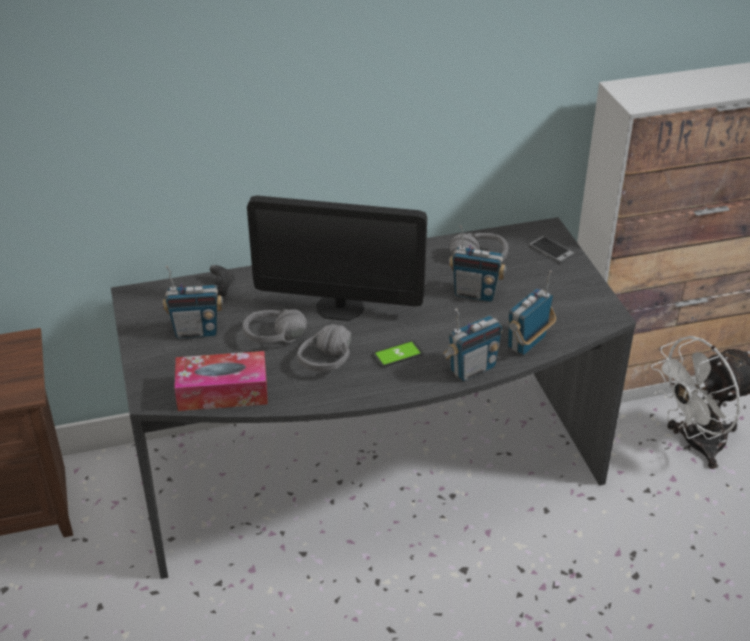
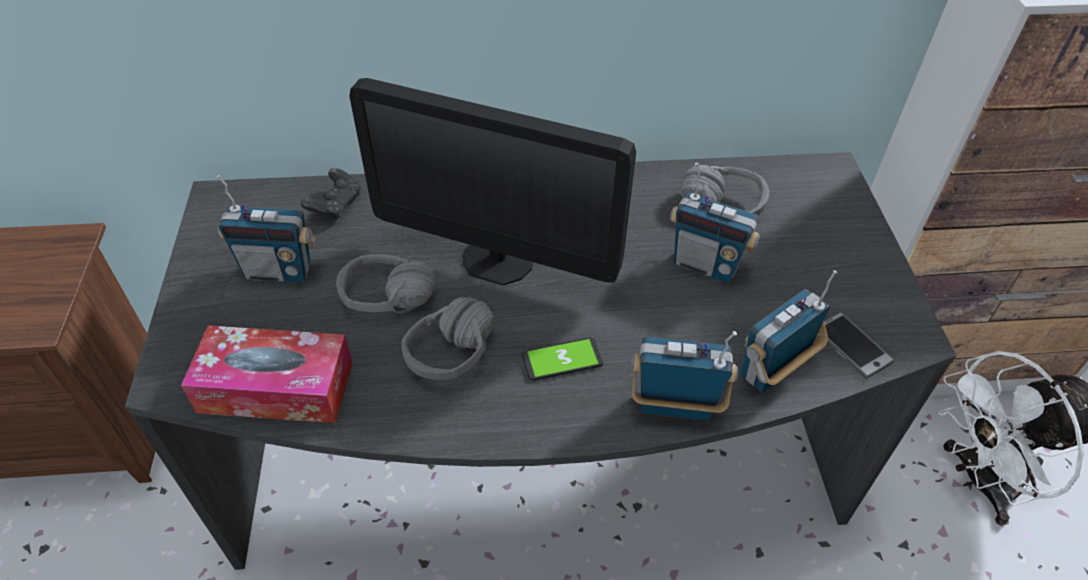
camera: 10 degrees right, 10 degrees up
radio [443,308,503,381] -> radio turned 150 degrees counterclockwise [631,331,738,421]
phone [528,236,575,263] -> phone moved to [824,312,895,379]

